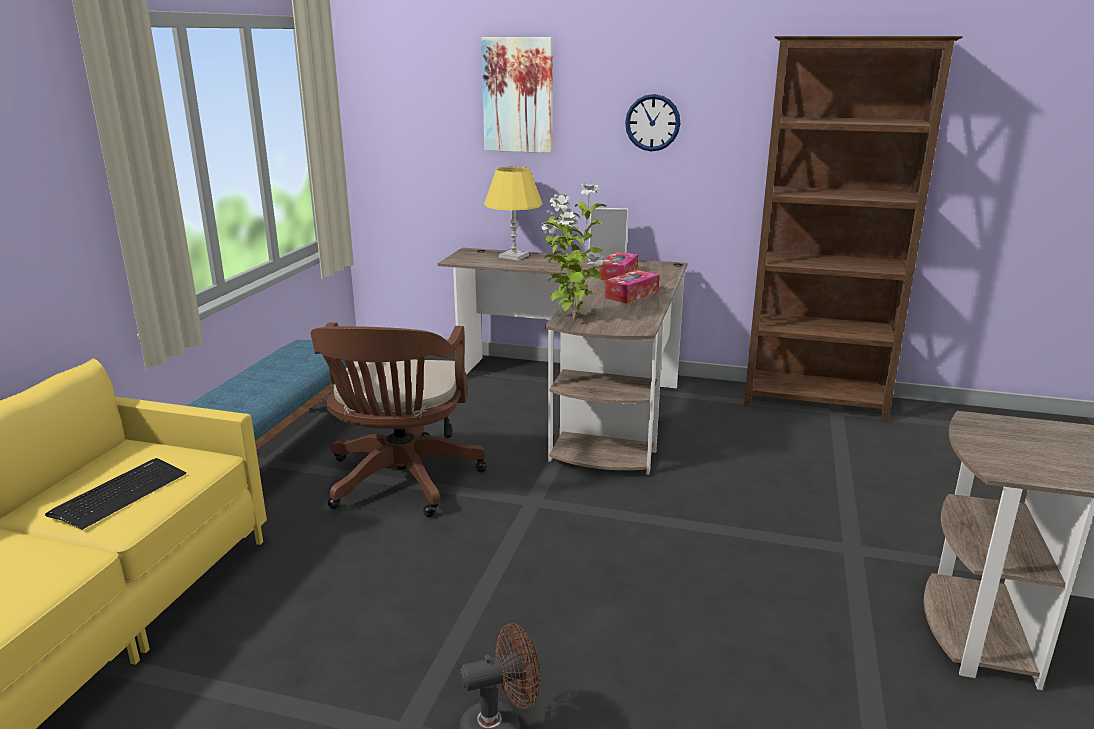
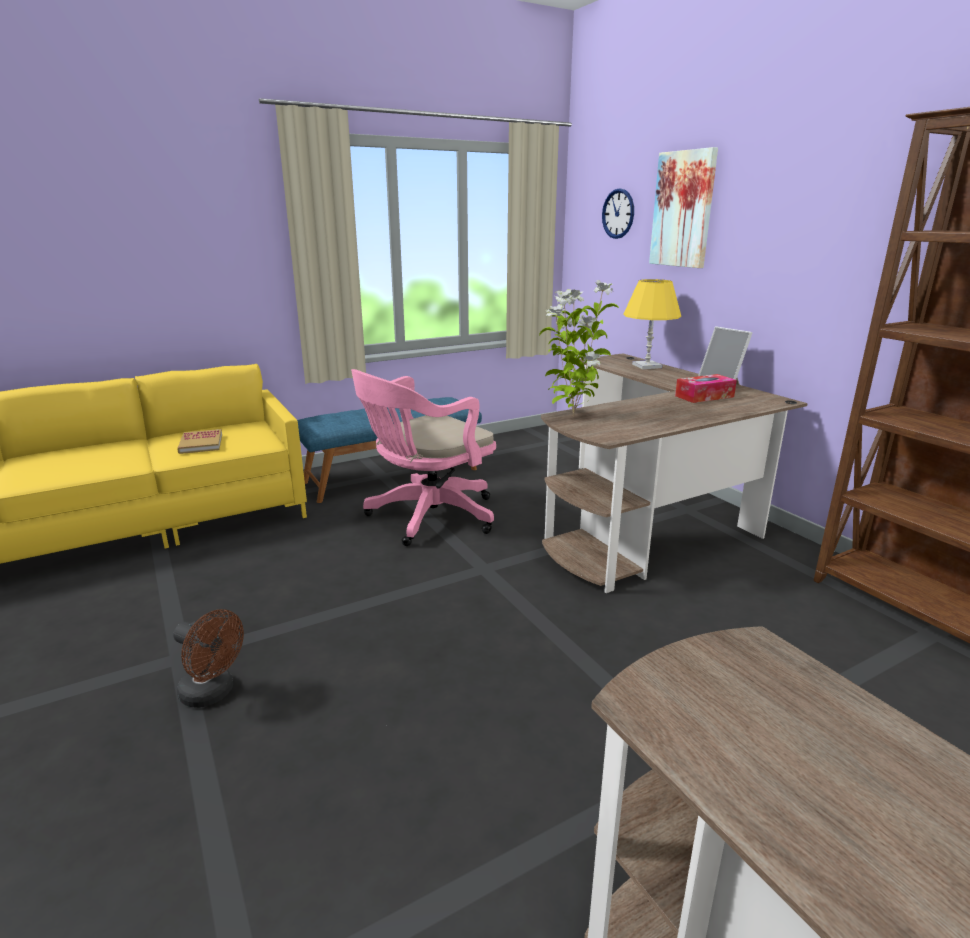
camera: 45 degrees right, 0 degrees up
keyboard [45,458,187,530] -> book [177,429,222,454]
brown office chair [311,322,487,517] -> pink office chair [351,369,496,546]
tissue box [605,270,659,304] -> none
wall clock [625,94,680,151] -> wall clock moved to [602,188,634,239]

